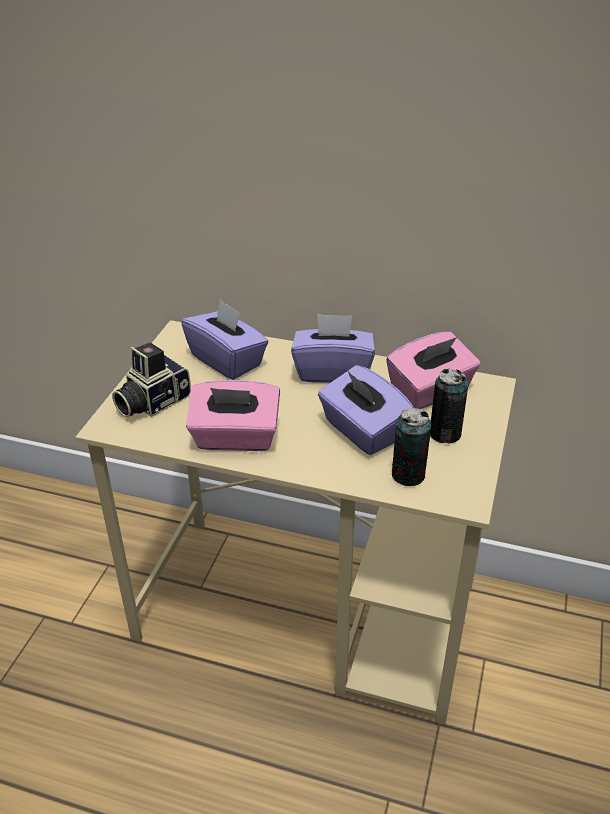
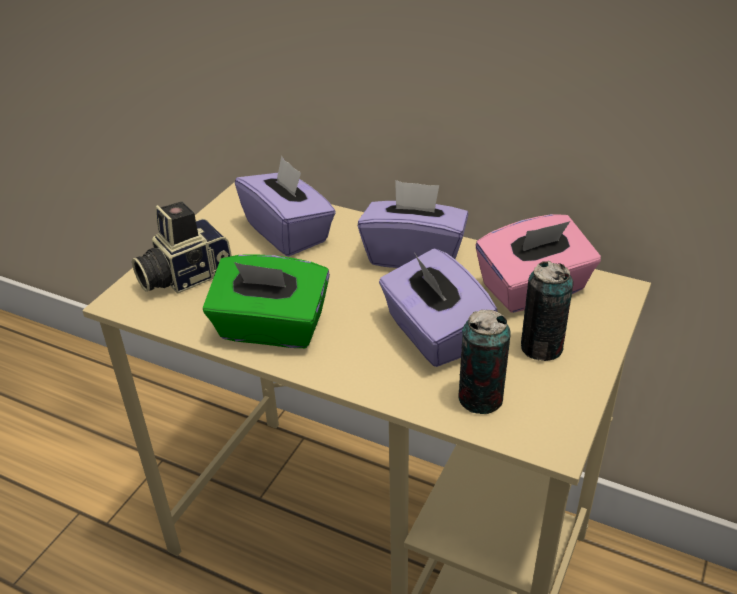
camera: 10 degrees right, 0 degrees up
pink tissue box [186,380,280,451] -> green tissue box [203,254,330,348]

